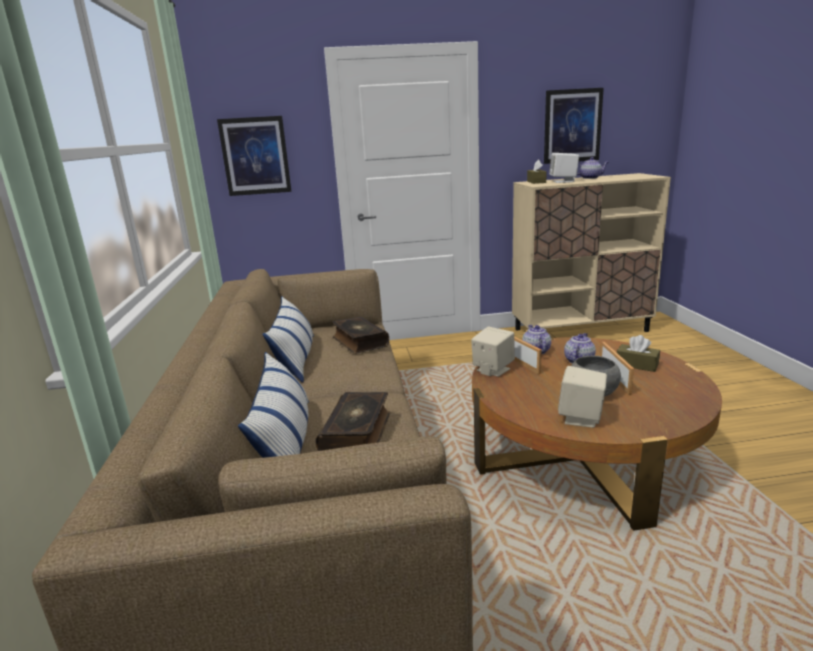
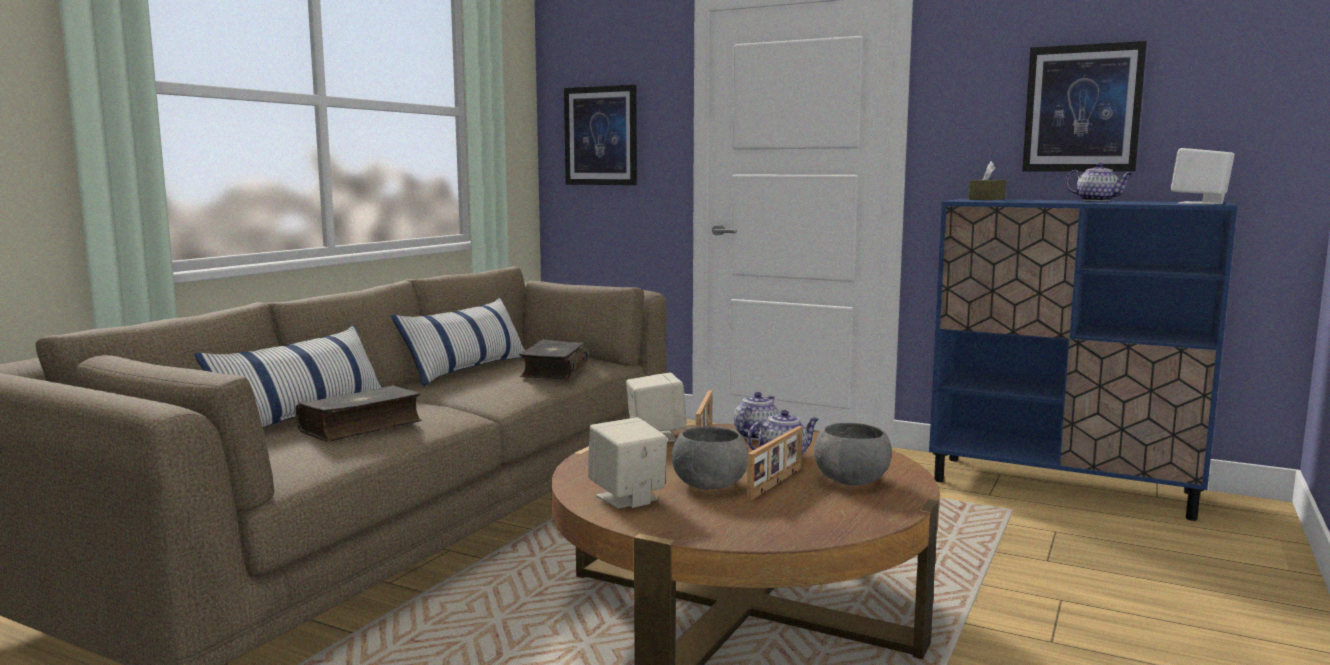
camera: 35 degrees right, 10 degrees down
beige cabinet [512,173,671,332] -> blue cabinet [929,199,1238,521]
white speaker [549,153,579,183] -> white speaker moved to [1171,148,1235,204]
brown tissue box [617,335,660,372] -> grey bowl [814,422,892,485]

